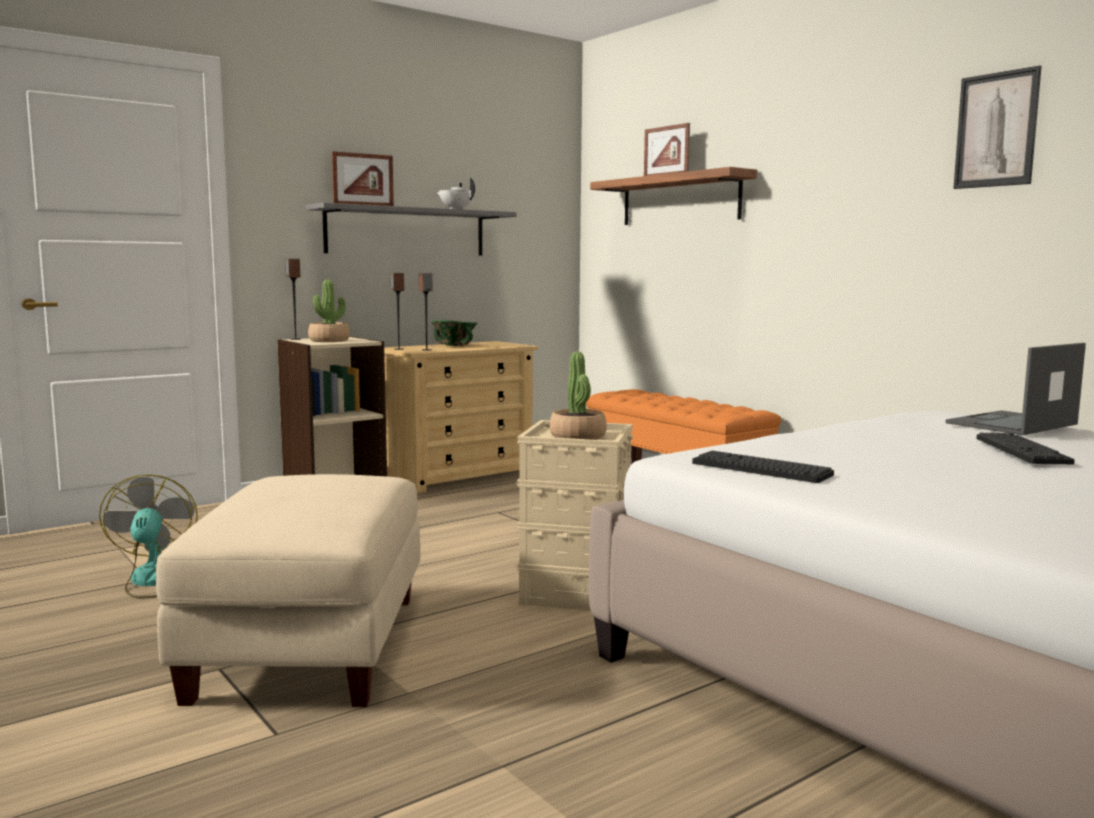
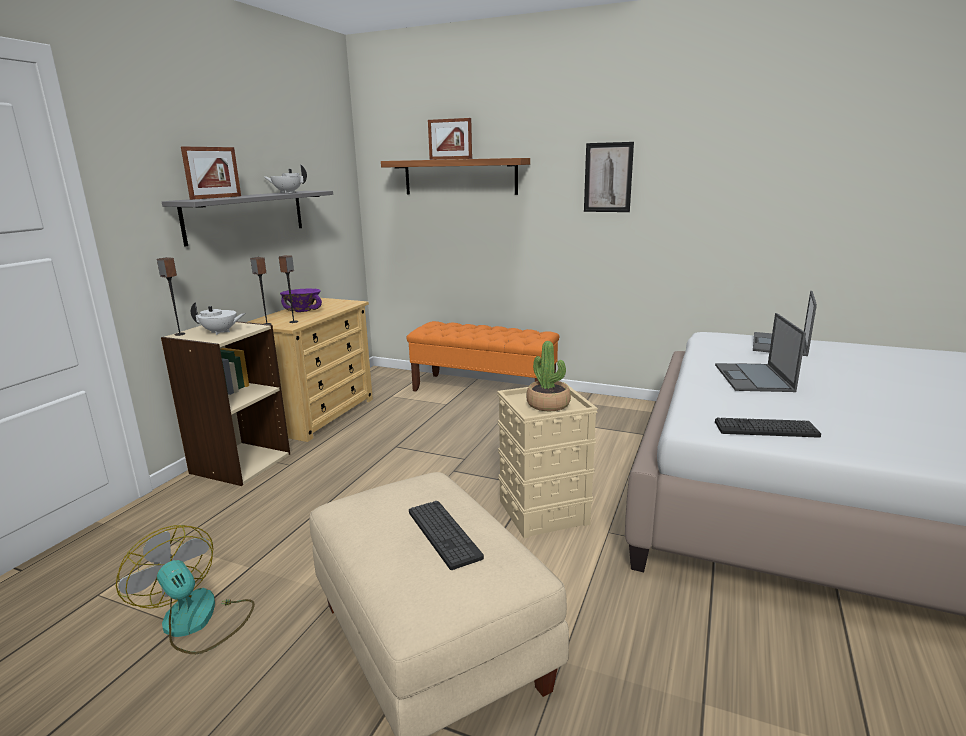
camera: 30 degrees left, 10 degrees up
potted plant [308,280,350,342] -> white teapot [191,302,246,335]
green bowl [431,320,477,346] -> purple bowl [280,288,322,312]
picture [953,66,1042,189] -> picture moved to [584,142,634,212]
keyboard [976,433,1075,464] -> keyboard moved to [409,501,484,570]
none -> laptop [715,313,806,392]

